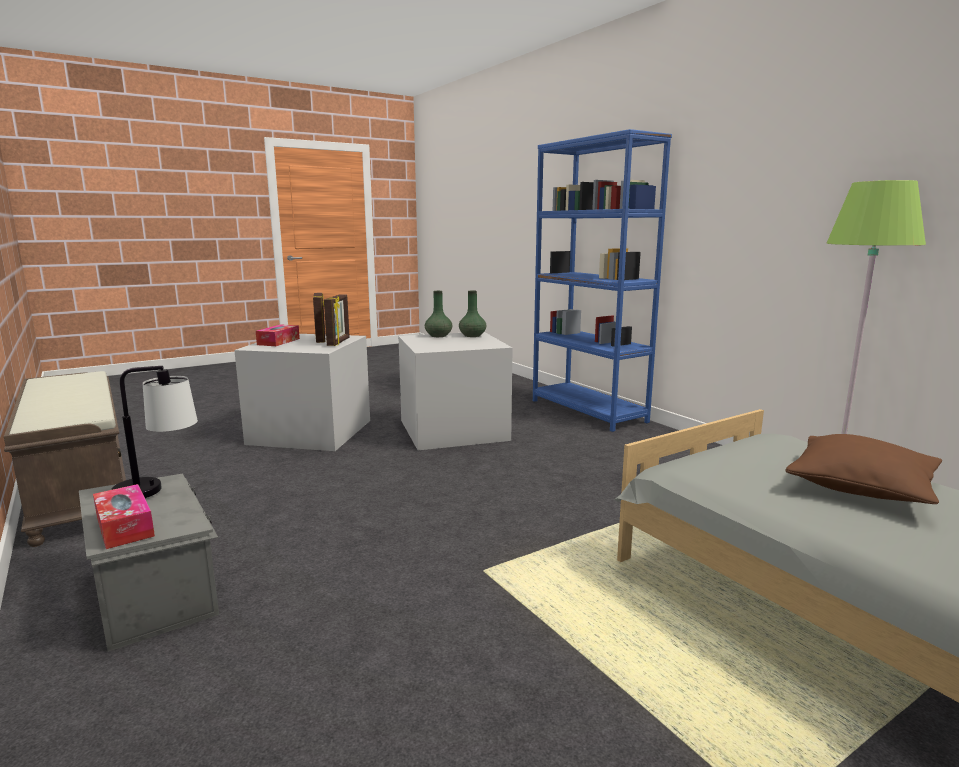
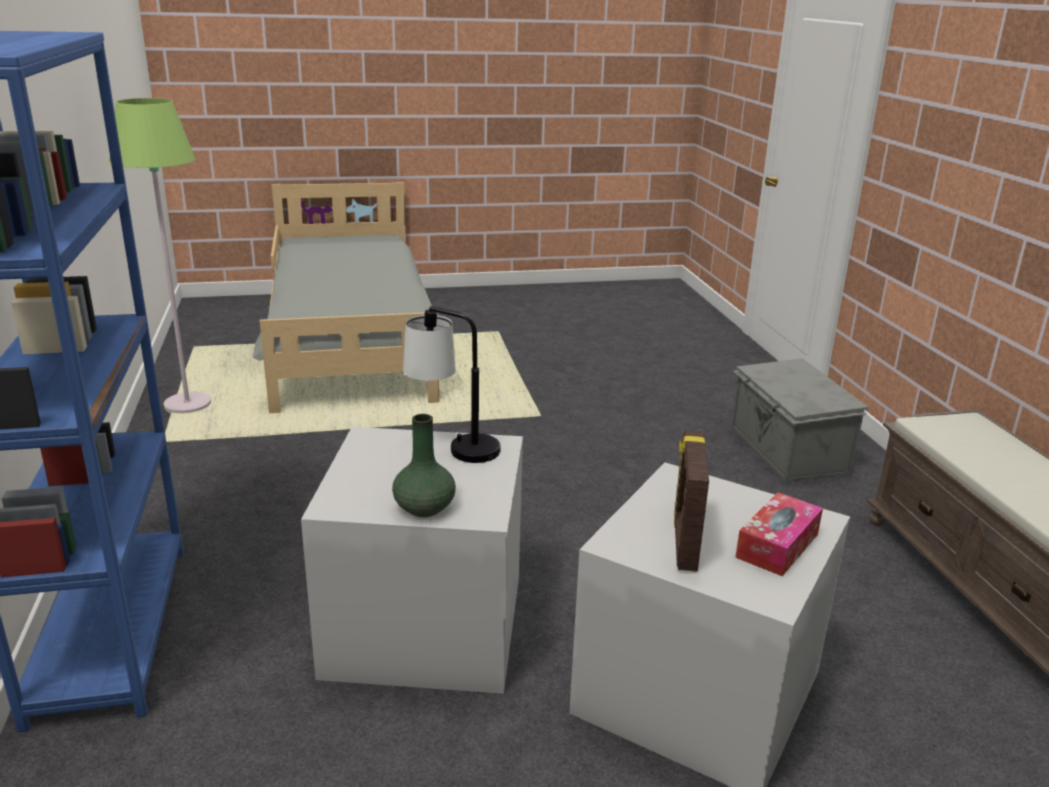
camera: 160 degrees left, 10 degrees up
tissue box [93,484,155,549] -> none
table lamp [111,366,198,498] -> table lamp moved to [403,306,500,463]
picture frame [324,294,350,346] -> none
green vase [459,290,486,337] -> none
brown pillow [785,434,942,504] -> none

